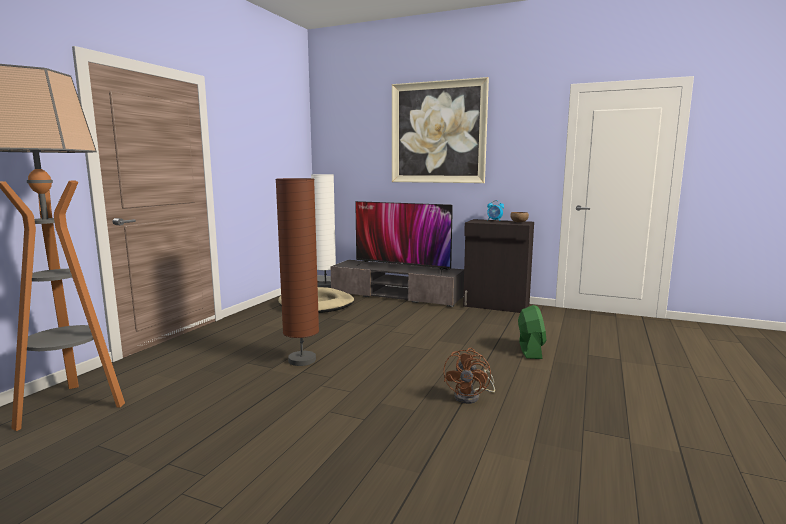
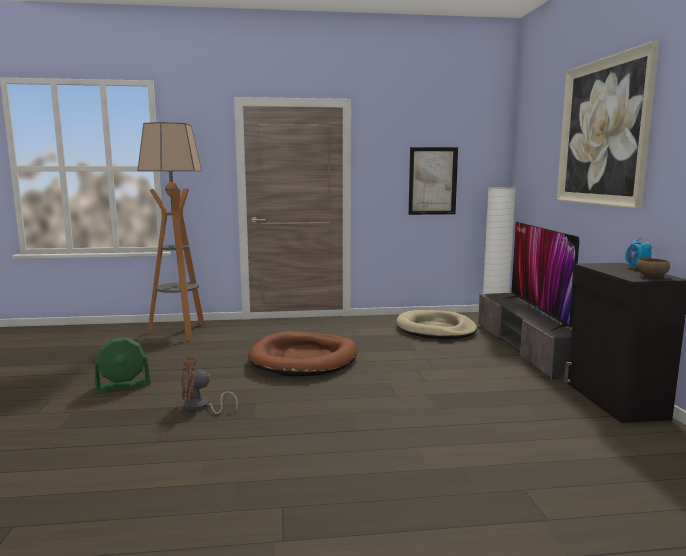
camera: 60 degrees right, 0 degrees up
brown floor lamp [275,178,319,366] -> brown dog bed [248,331,357,377]
brown fan [443,348,495,404] -> brown fan moved to [181,357,238,414]
green fan [518,305,546,359] -> green fan moved to [95,337,151,393]
none -> picture [408,147,458,215]

